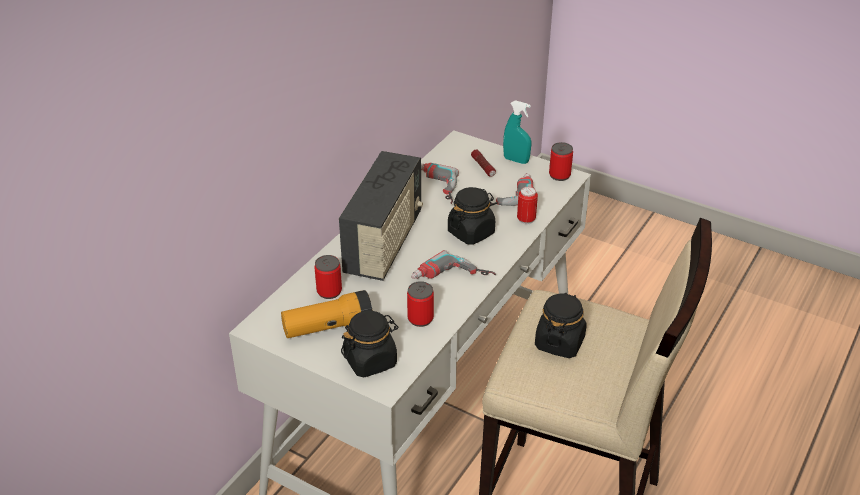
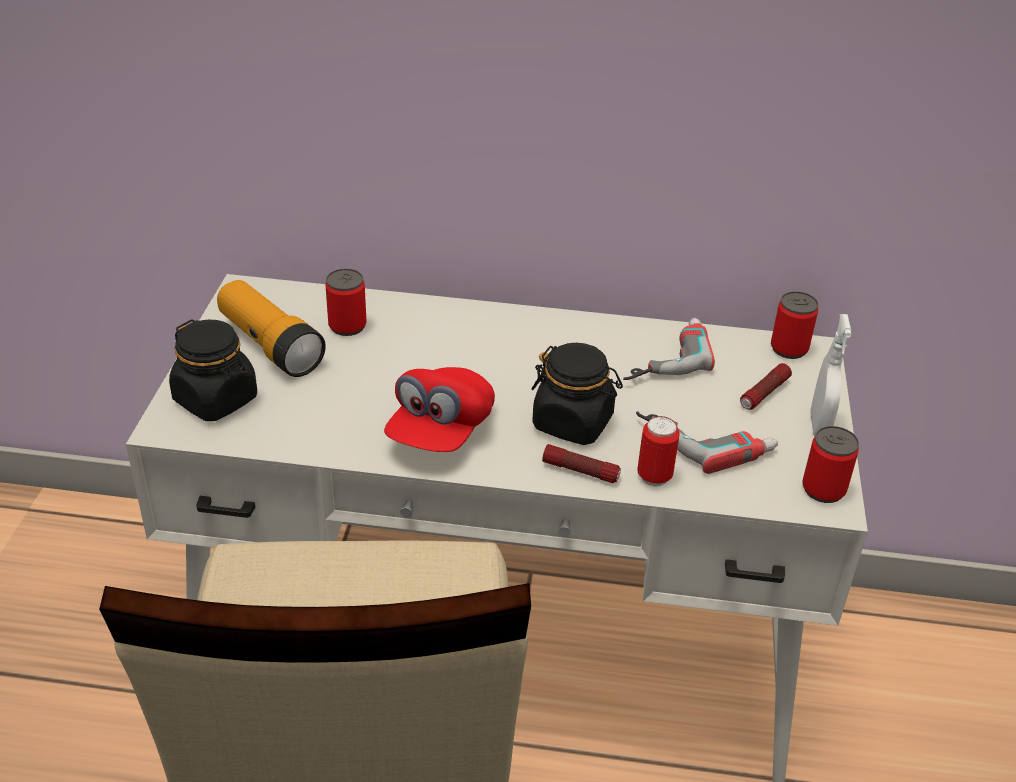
camera: 65 degrees right, 0 degrees up
radio [339,151,423,281] -> none
can [407,281,434,327] -> can moved to [771,291,818,359]
power drill [411,250,496,279] -> red cap [384,367,495,452]
turquoise spray bottle [503,100,531,164] -> white spray bottle [810,314,851,436]
black jar [535,293,587,358] -> none
none -> flashlight [542,444,621,483]

